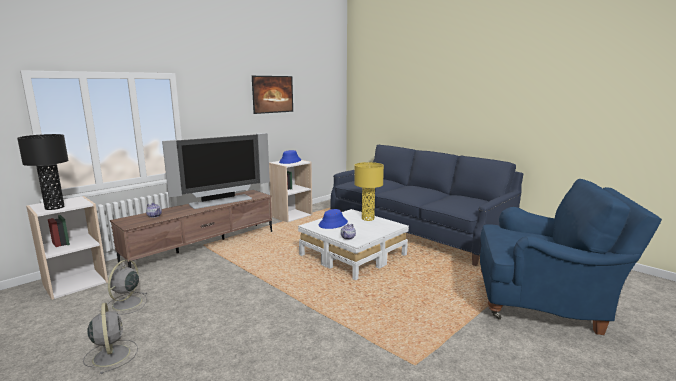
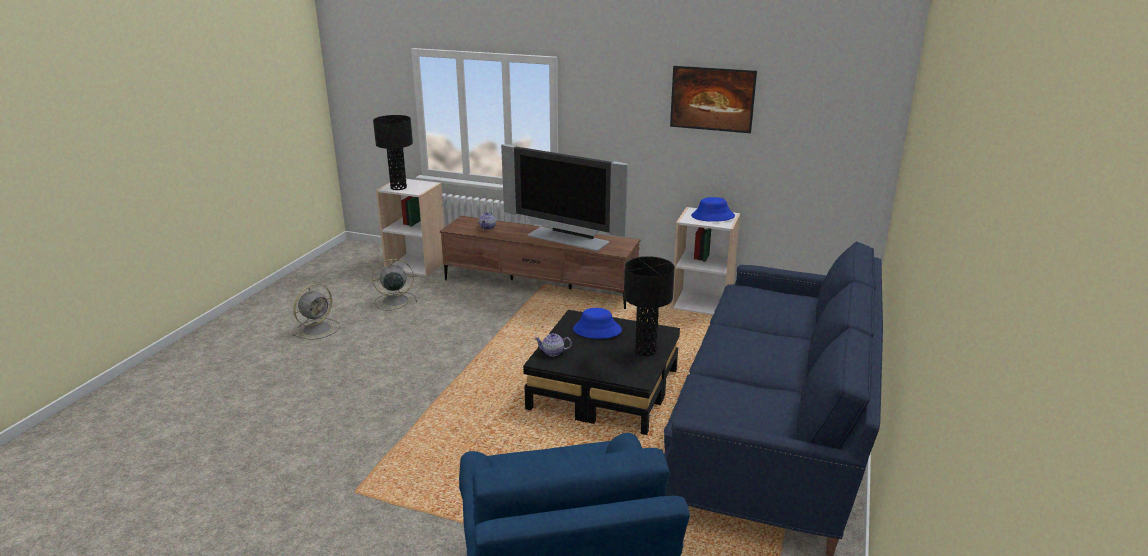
camera: 65 degrees right, 10 degrees up
white coffee table [298,209,409,280] -> black coffee table [523,310,680,435]
yellow table lamp [354,162,384,221] -> black table lamp [624,256,675,356]

